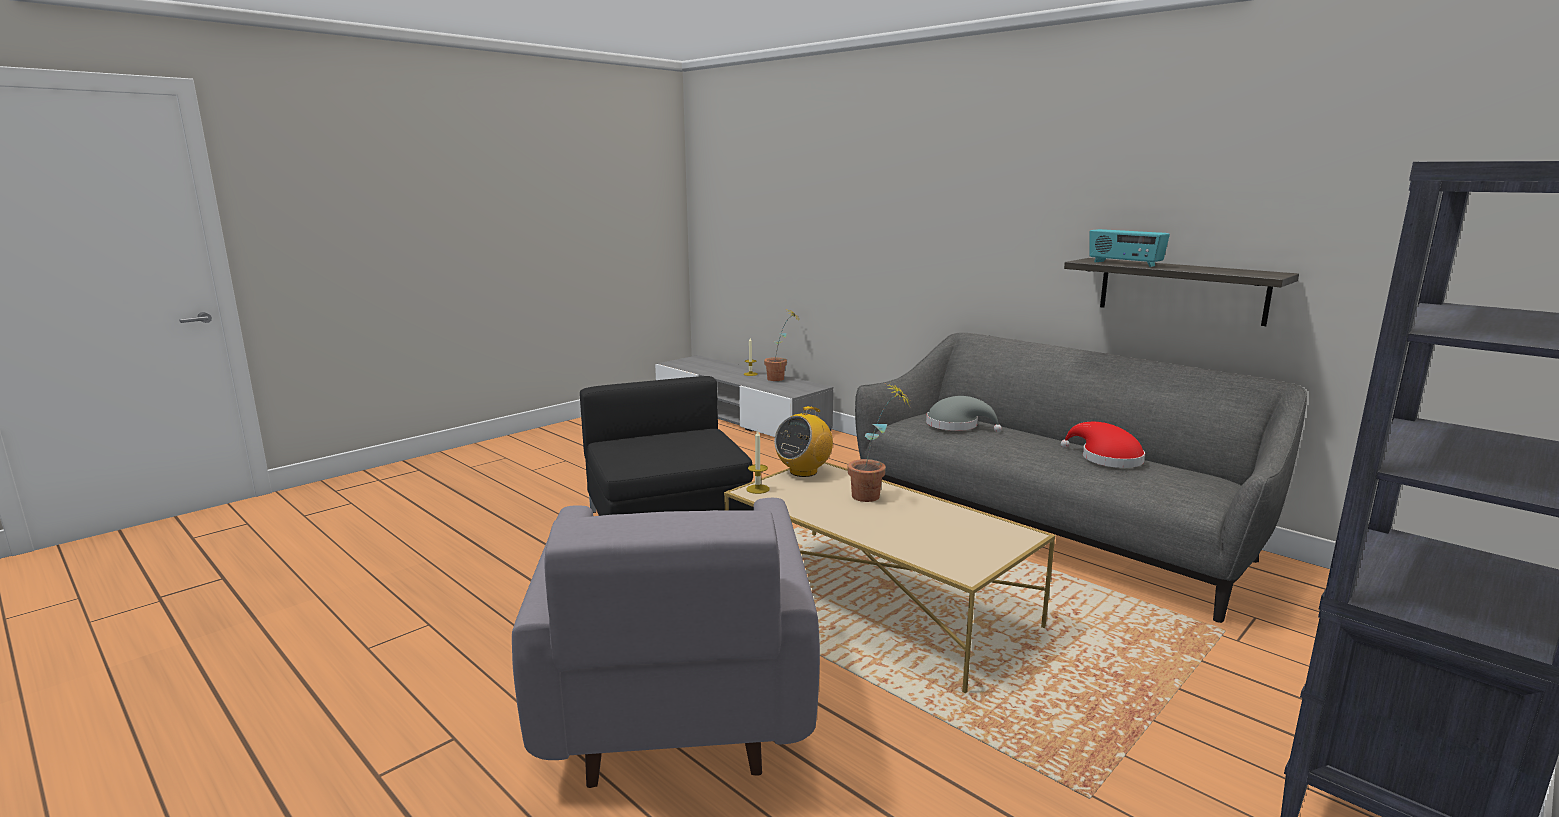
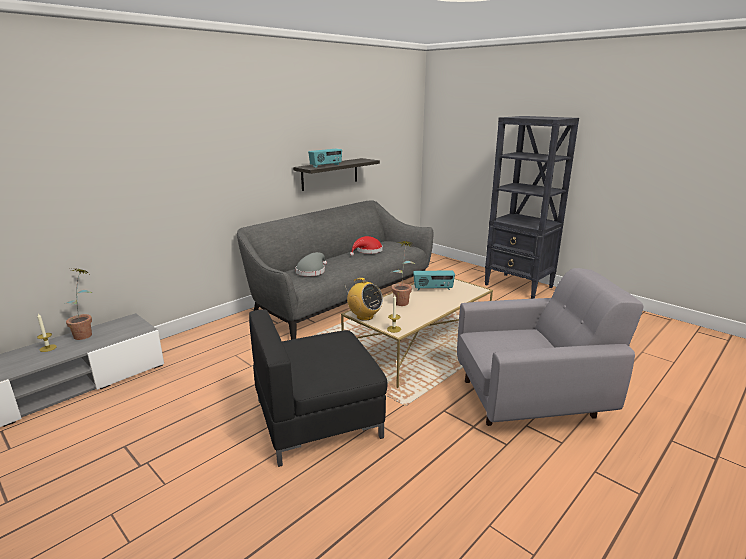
camera: 90 degrees left, 5 degrees up
none -> radio [413,270,455,290]

